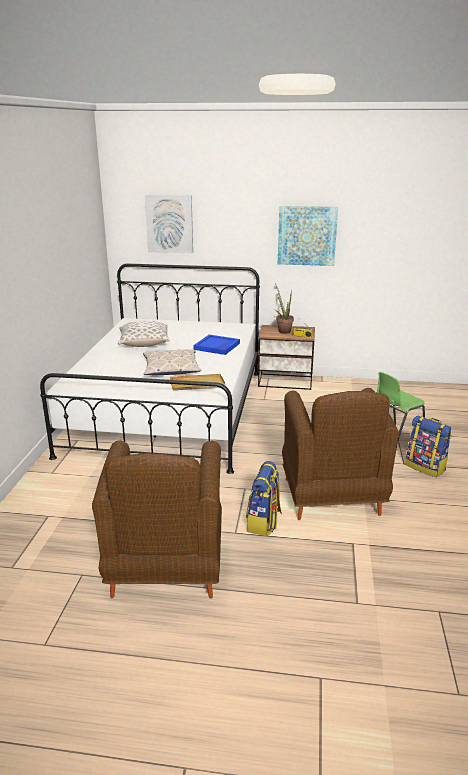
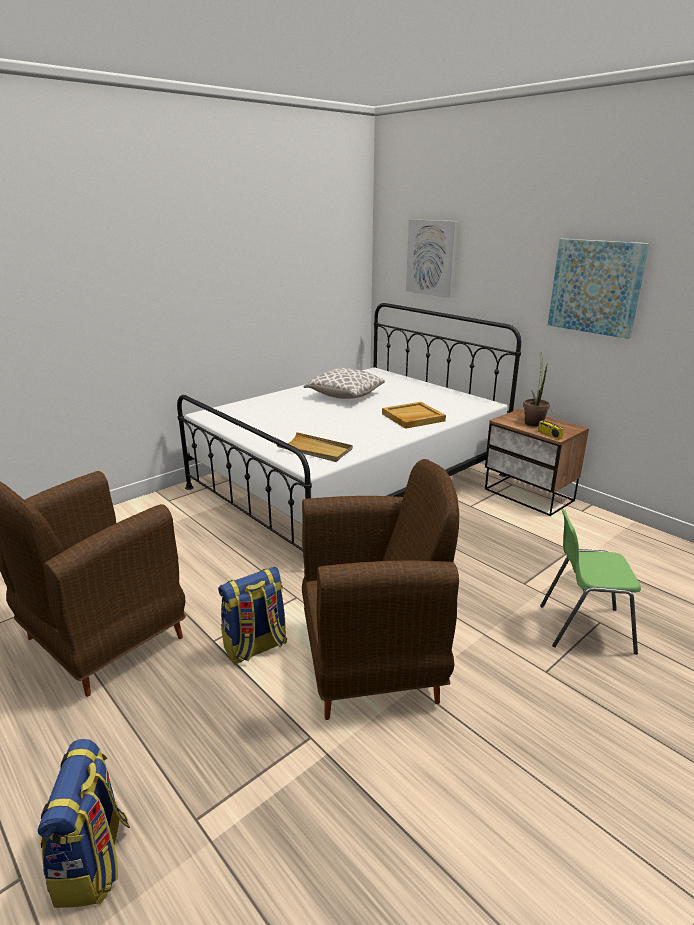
camera: 40 degrees right, 0 degrees up
pillow [143,349,201,375] -> none
blue tray [194,335,240,355] -> beige tray [382,402,446,429]
brown armchair [282,388,399,520] -> brown armchair turned 135 degrees counterclockwise [302,459,459,720]
backpack [405,416,452,478] -> backpack moved to [38,739,130,908]

